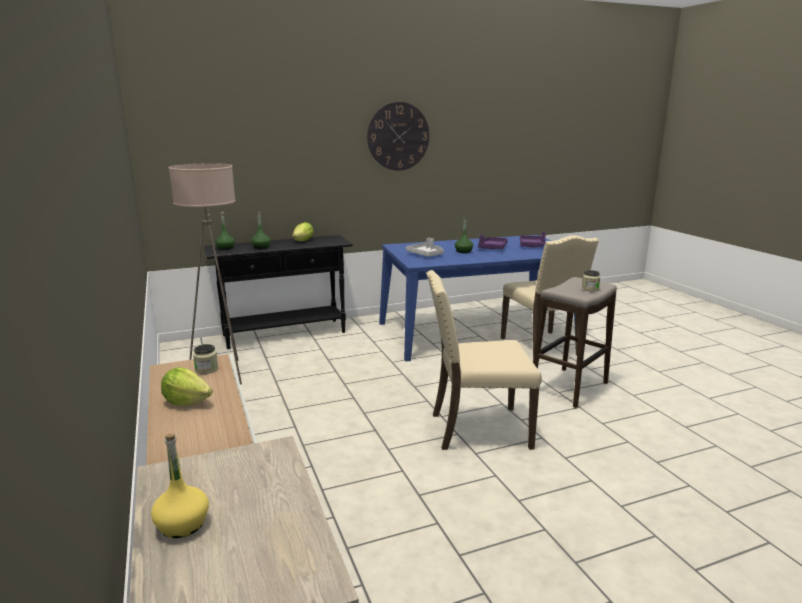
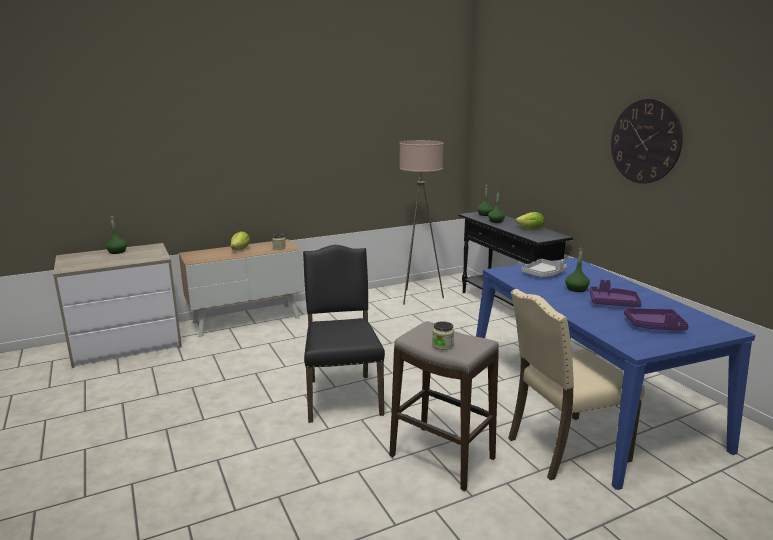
camera: 85 degrees right, 0 degrees up
yellow bottle [151,434,209,538] -> green bottle [106,216,127,254]
beige chair [426,270,542,450] -> black chair [303,245,385,423]

